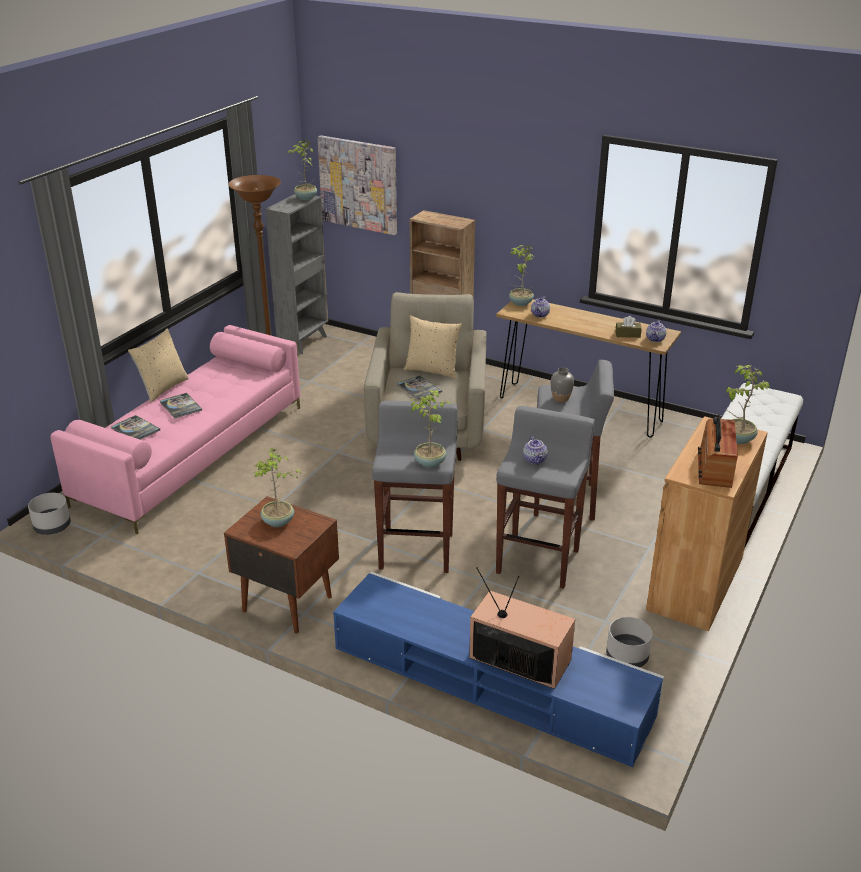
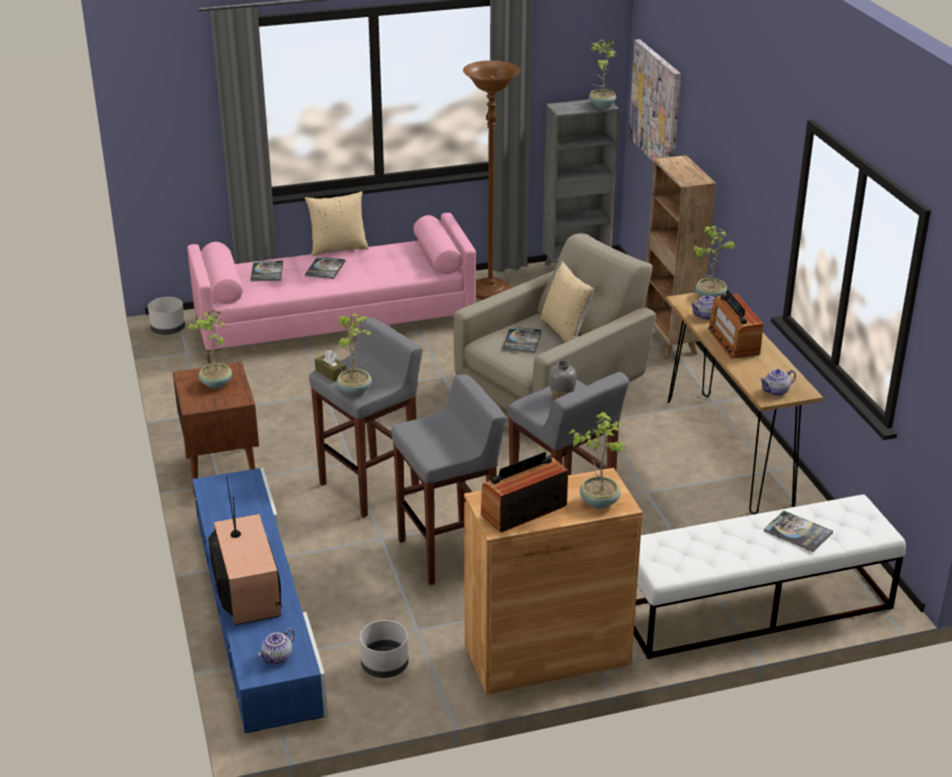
camera: 45 degrees right, 0 degrees up
teapot [523,435,548,464] -> teapot moved to [258,628,295,664]
brown tissue box [615,316,642,338] -> brown tissue box moved to [315,350,347,382]
none -> radio [708,290,764,358]
none -> book [764,511,833,552]

